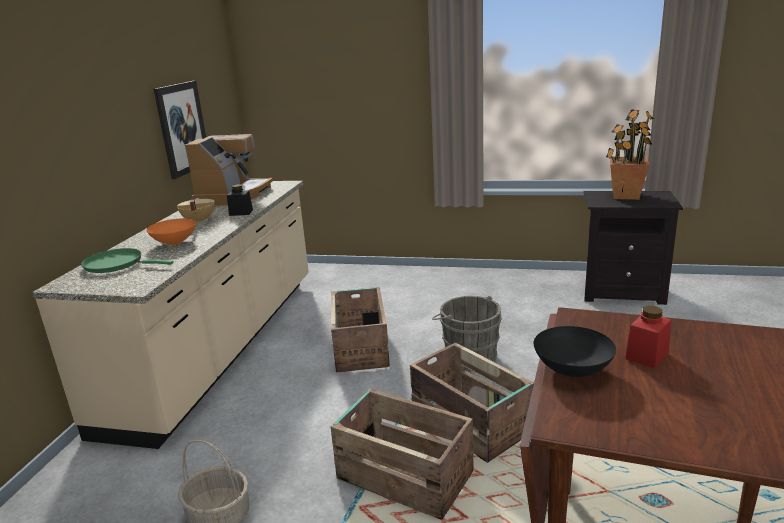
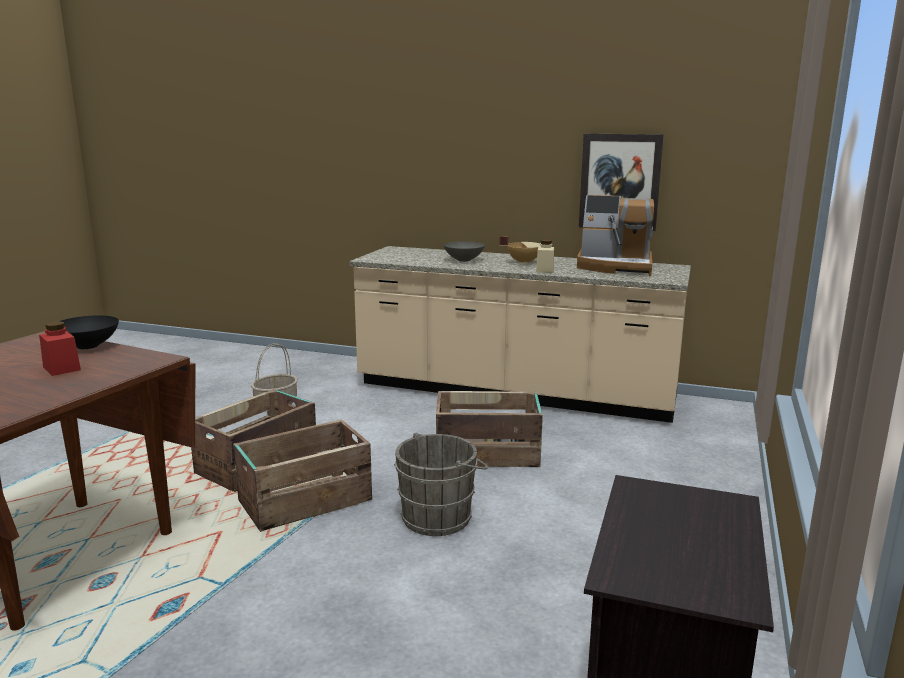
camera: 95 degrees right, 5 degrees down
green frying pan [81,248,174,273] -> none
orange bowl [146,218,196,245] -> grey bowl [443,241,485,262]
black jar [227,184,253,216] -> beige jar [536,240,554,273]
potted plant [606,109,654,200] -> none

